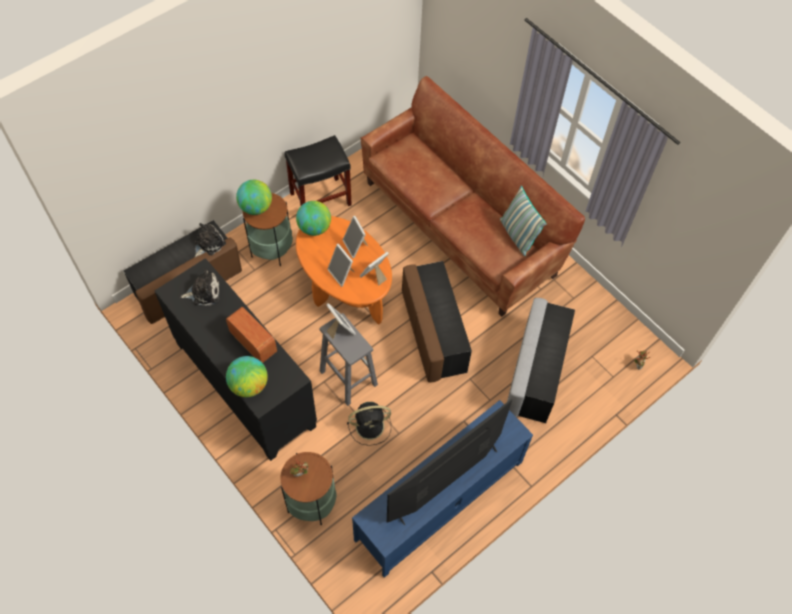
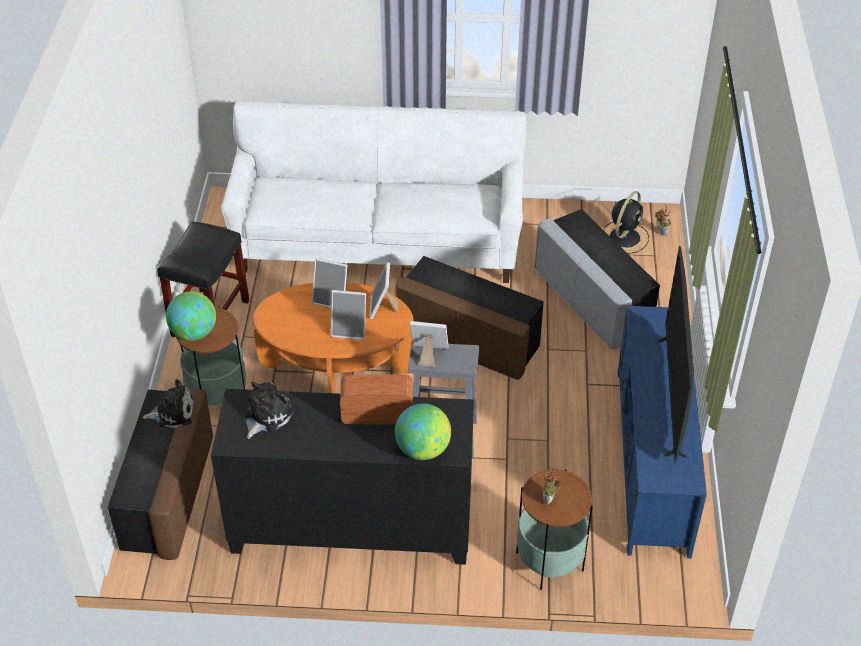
camera: 45 degrees left, 15 degrees down
plush toy [194,223,226,257] -> plush toy turned 90 degrees clockwise [142,379,194,428]
globe [296,201,331,236] -> none
black fan [347,402,391,446] -> black fan moved to [604,191,649,254]
brown sofa [361,76,585,317] -> white sofa [221,102,526,283]
pillow [500,186,547,256] -> none

